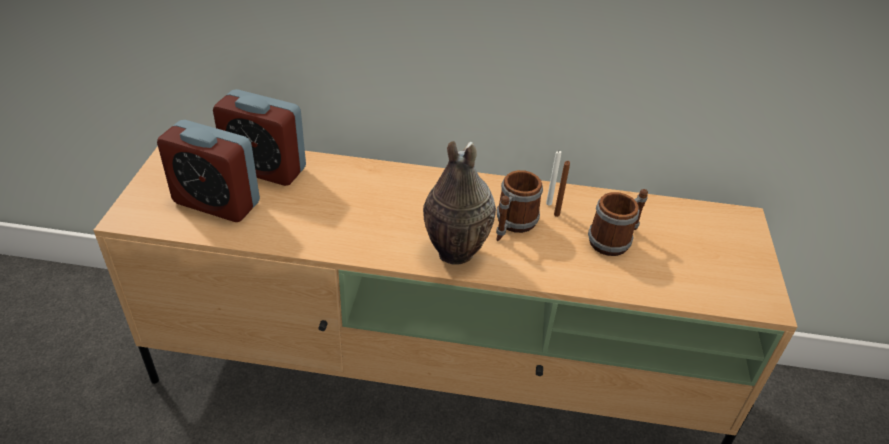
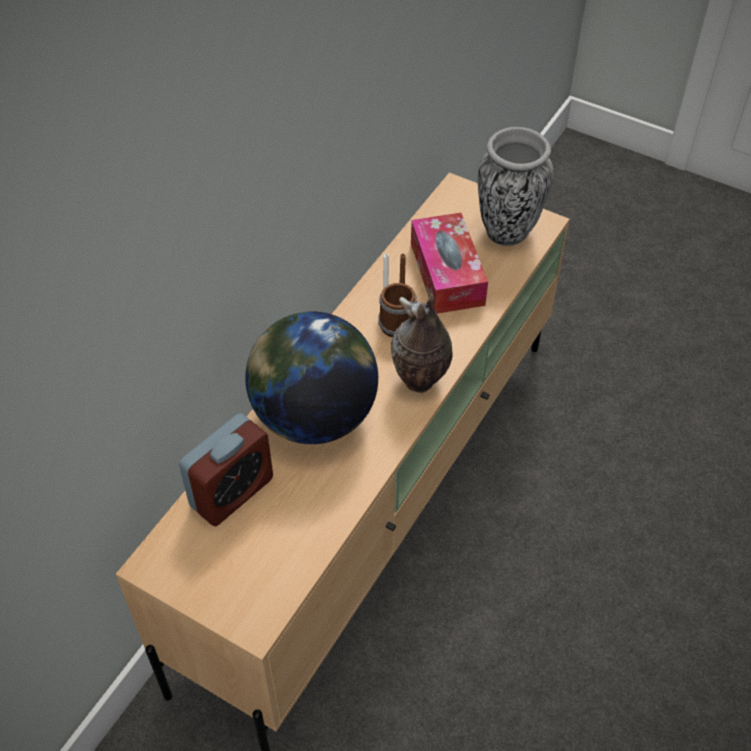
camera: 65 degrees left, 10 degrees up
alarm clock [157,120,260,222] -> none
mug [588,189,648,256] -> tissue box [411,213,488,314]
none -> globe [245,311,378,444]
none -> vase [478,127,553,246]

